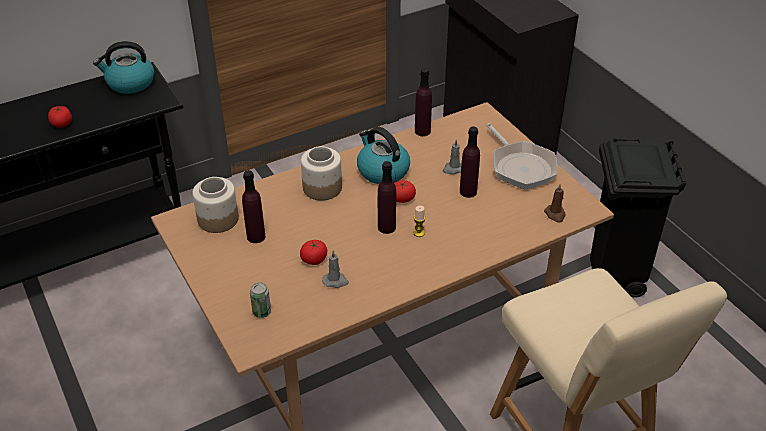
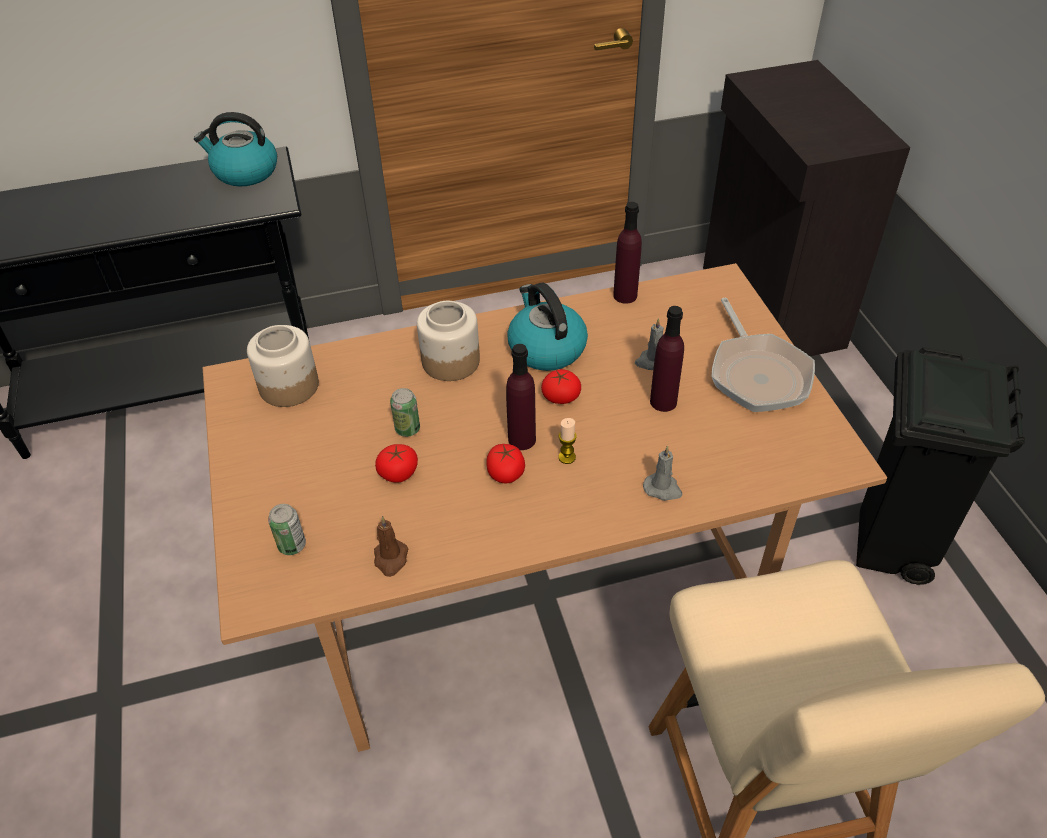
camera: 15 degrees right, 5 degrees up
tomato [48,106,72,127] -> tomato moved to [486,444,525,483]
purple bottle [242,170,265,243] -> none
grey candle [322,250,349,288] -> grey candle moved to [643,446,682,501]
brown candle [544,184,566,223] -> brown candle moved to [374,516,408,577]
none -> can [390,388,420,437]

